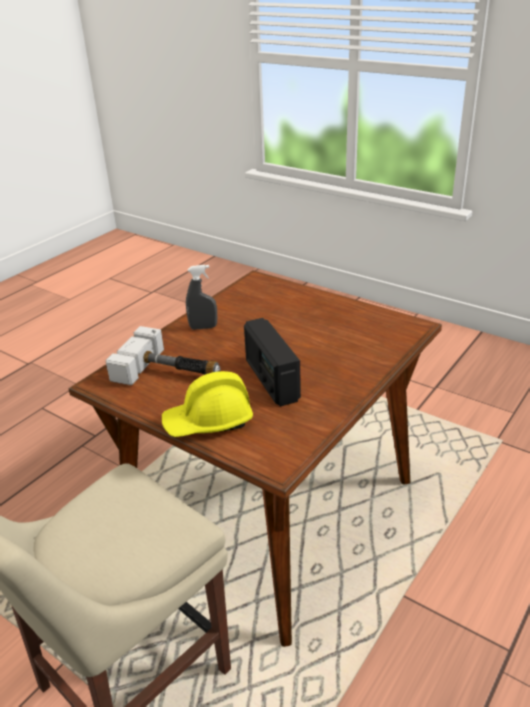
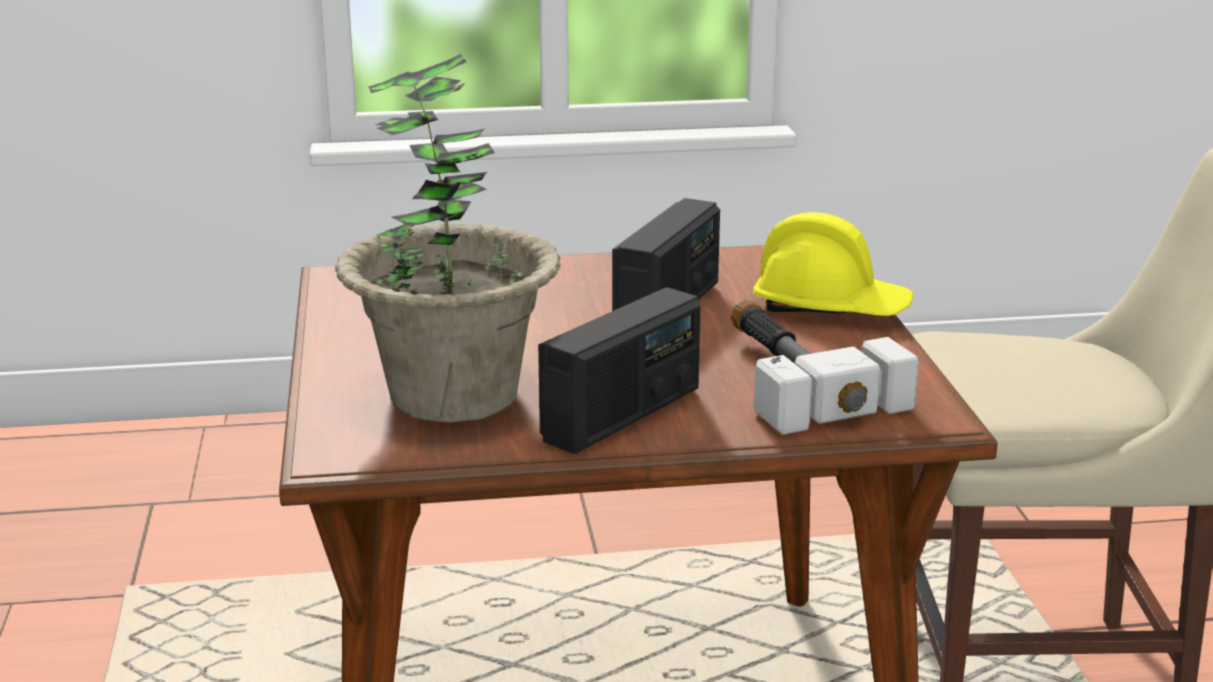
camera: 135 degrees left, 10 degrees down
grey spray bottle [186,265,217,330] -> radio [538,287,701,454]
none -> potted plant [335,54,561,422]

